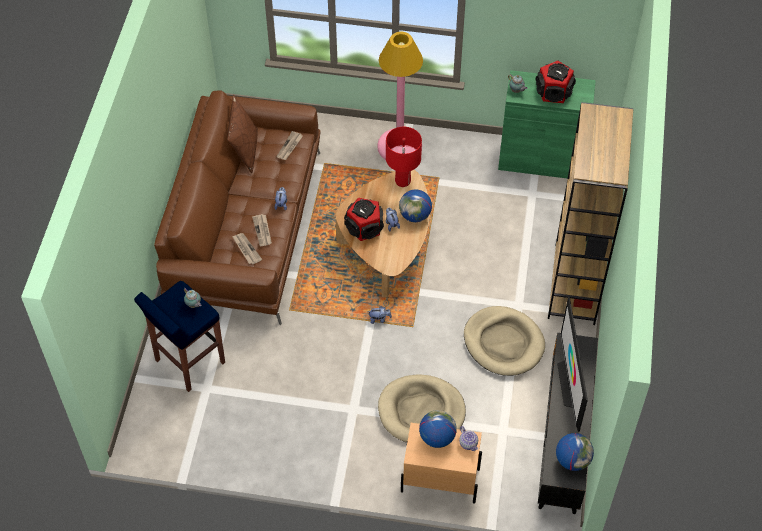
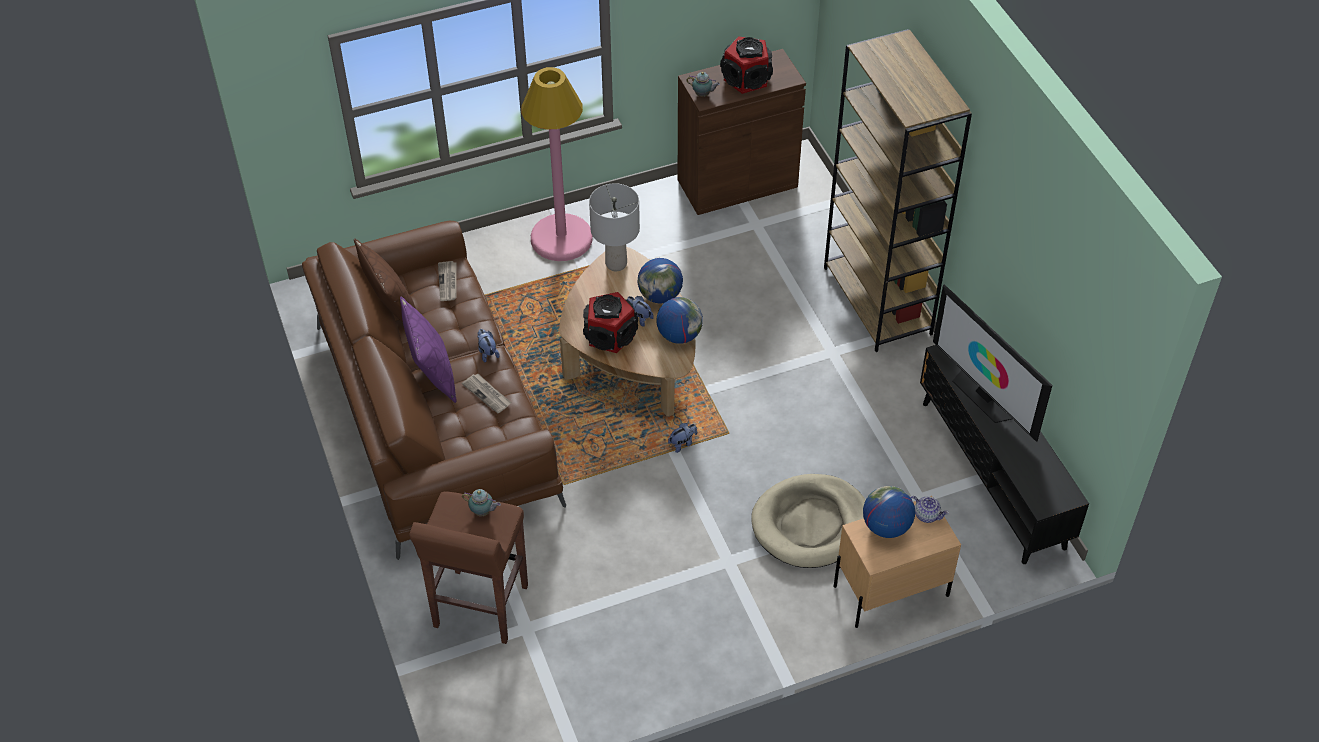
camera: 30 degrees left, 5 degrees down
blue stool [134,281,225,392] -> brown stool [409,491,528,644]
newspaper [232,233,262,265] -> none
red table lamp [386,127,422,187] -> grey table lamp [589,183,640,271]
beige dog bed [464,306,545,376] -> none
green cabinet [498,70,596,179] -> brown cabinet [678,49,806,215]
globe [556,433,594,471] -> globe moved to [657,297,703,344]
none -> purple pillow [400,297,457,403]

